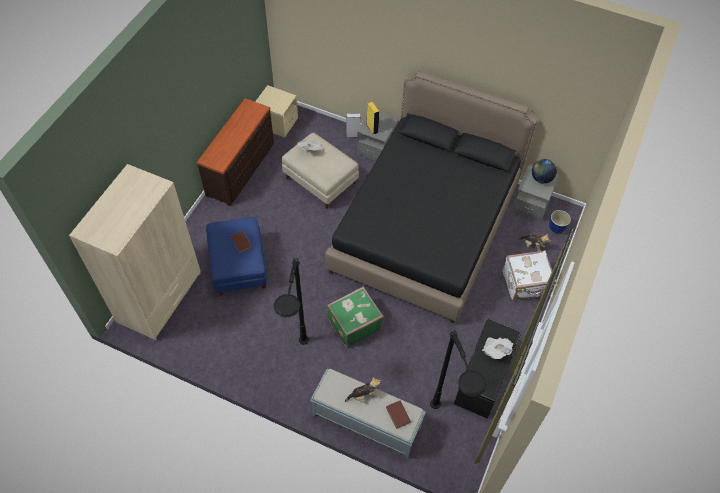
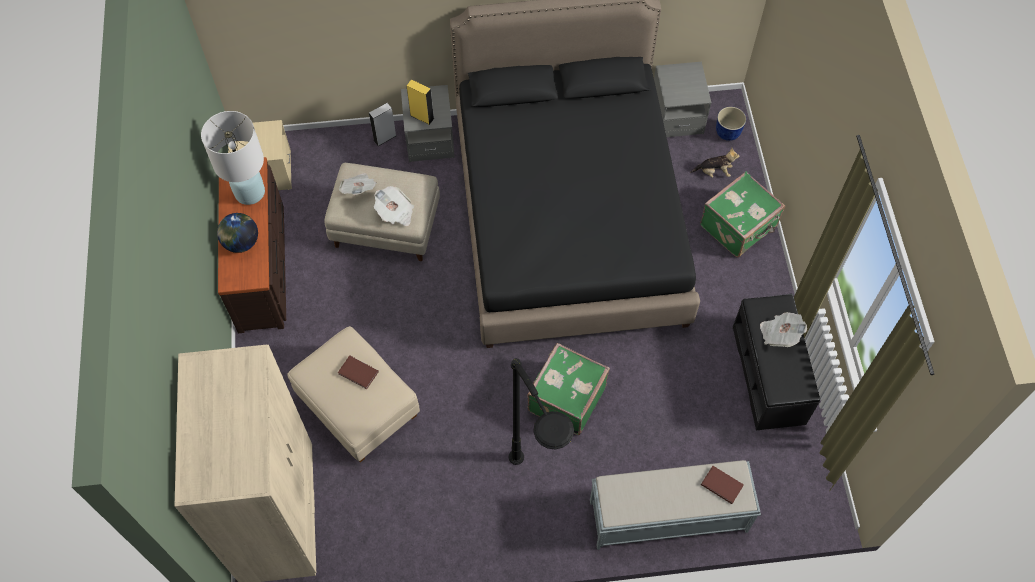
camera: 30 degrees left, 5 degrees up
blue ottoman [206,217,267,295] -> beige ottoman [287,326,420,462]
plush toy [345,377,381,403] -> none
black floor lamp [430,330,487,409] -> none
white suitcase [502,250,556,301] -> green suitcase [700,171,785,258]
globe [532,159,557,184] -> globe moved to [217,213,258,253]
none -> white table lamp [201,111,265,205]
none -> newspaper [374,186,414,226]

